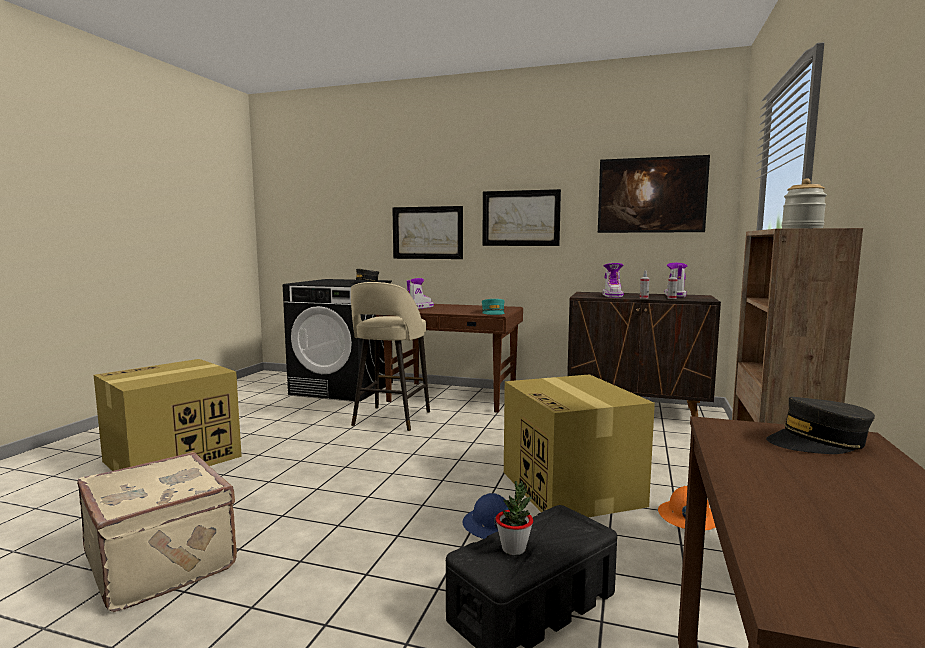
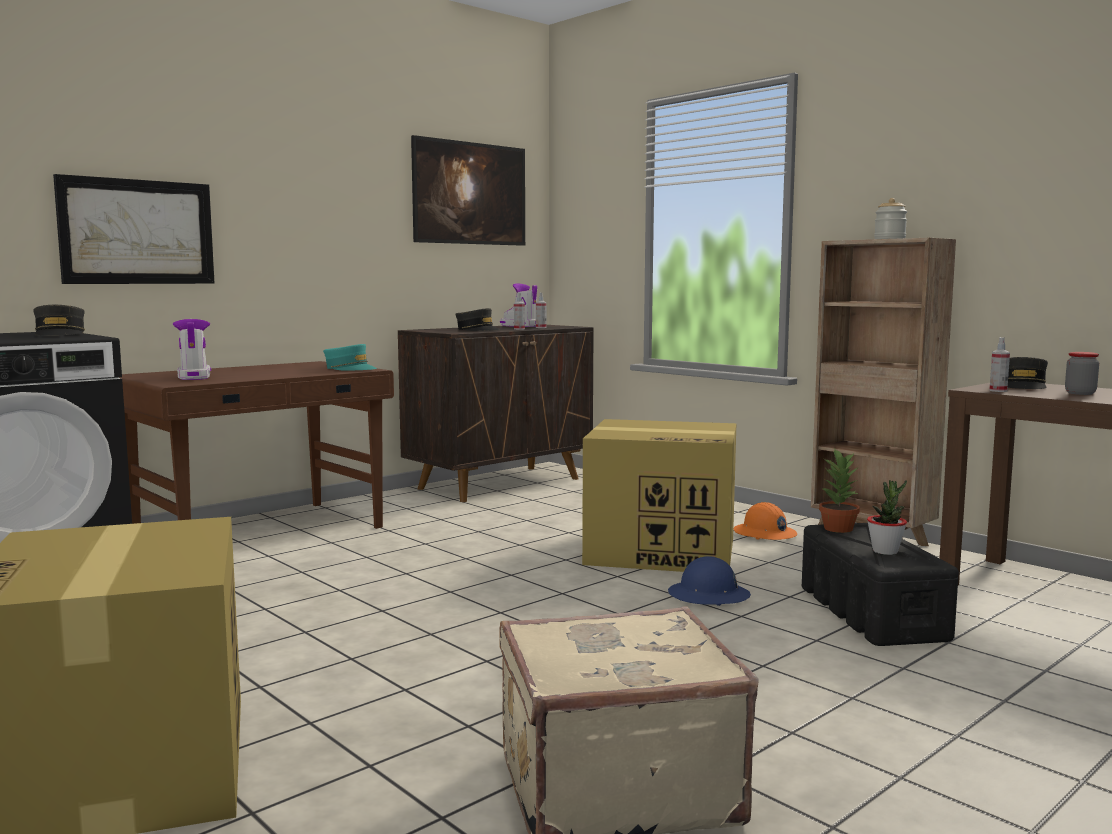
camera: 60 degrees left, 0 degrees up
beige stool [351,282,430,431] -> none
picture [482,189,561,246] -> none
boot [602,263,624,298] -> grey cap [455,308,500,331]
none -> potted plant [819,449,860,533]
none -> spray bottle [989,337,1010,392]
none -> jar [1065,352,1099,395]

